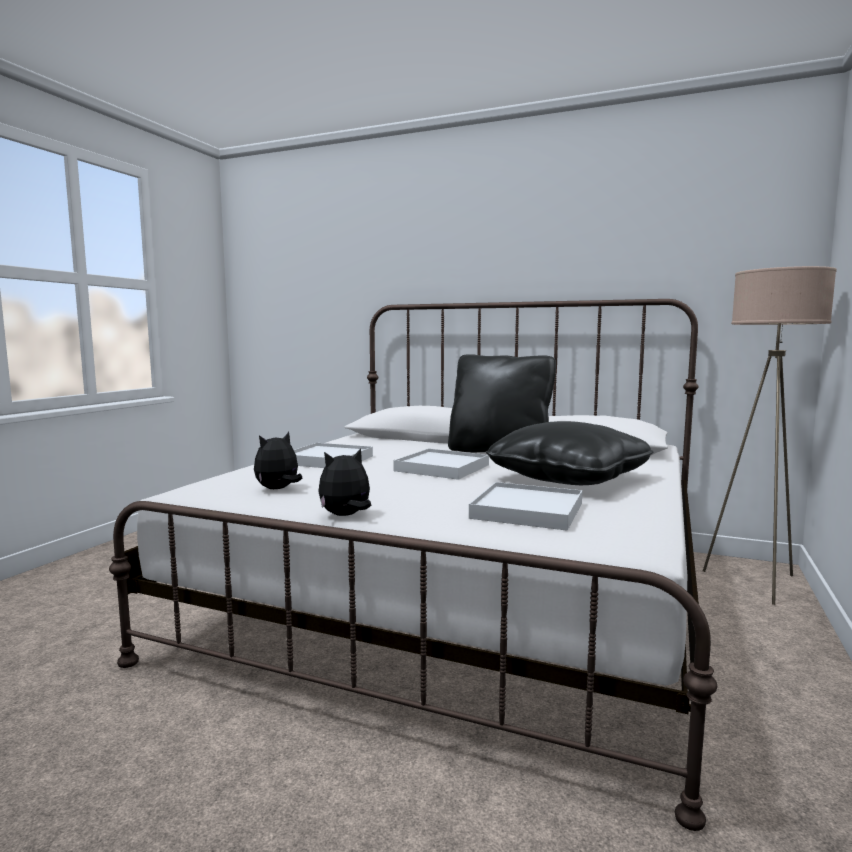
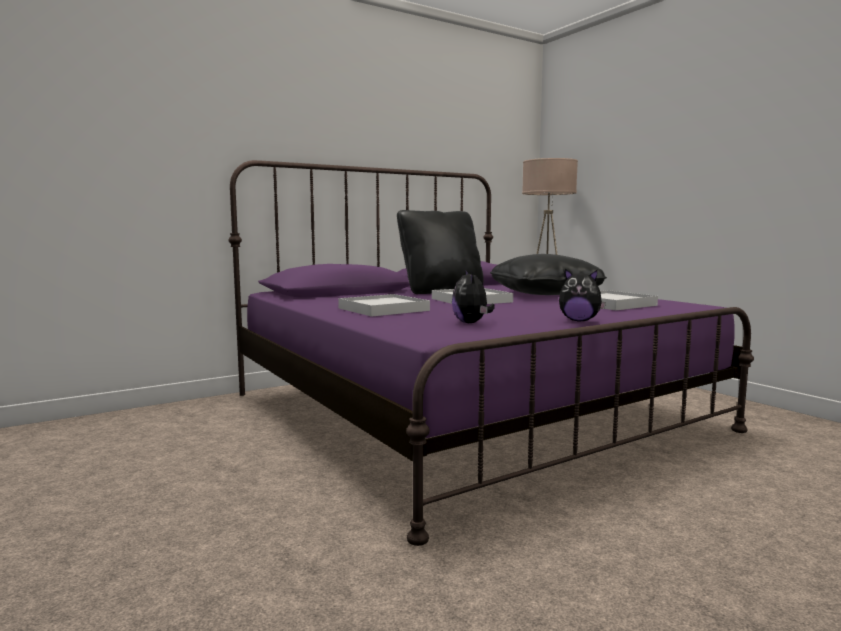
camera: 55 degrees left, 0 degrees up
white bed [109,299,717,831] -> purple bed [229,160,754,546]
plush toy [318,449,371,516] -> plush toy turned 75 degrees counterclockwise [559,269,606,322]

